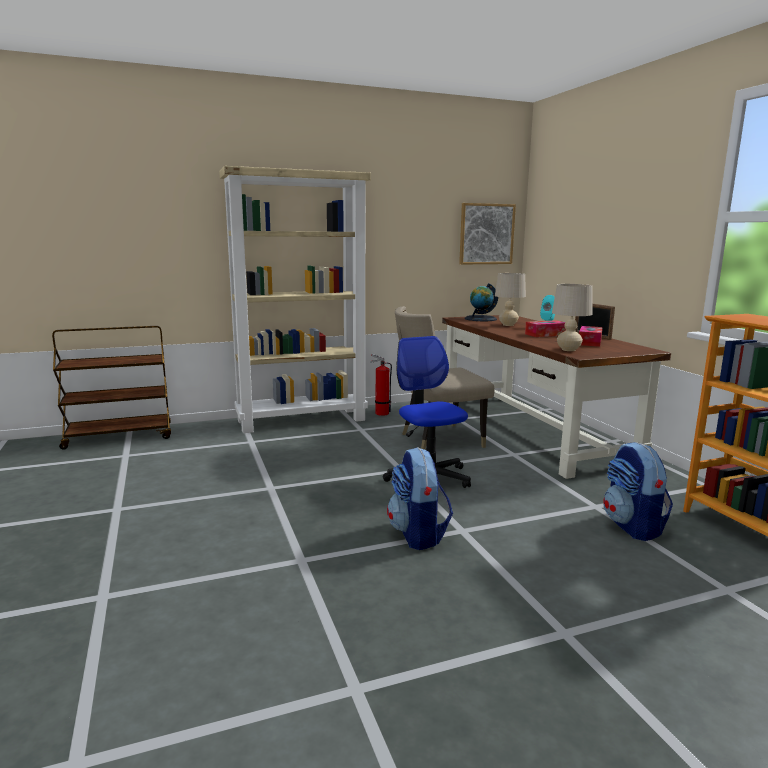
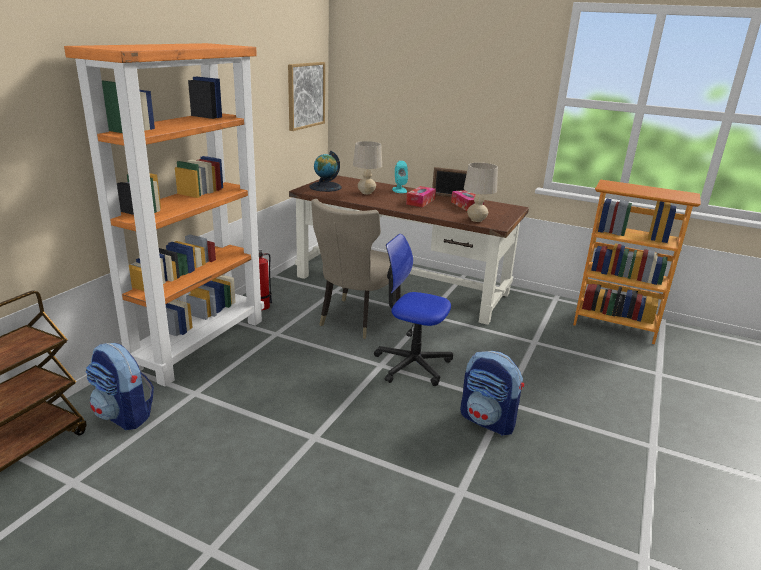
camera: 45 degrees left, 10 degrees up
beige bookcase [219,166,371,433] -> orange bookcase [64,43,264,386]
backpack [603,442,673,541] -> backpack moved to [85,343,154,430]

